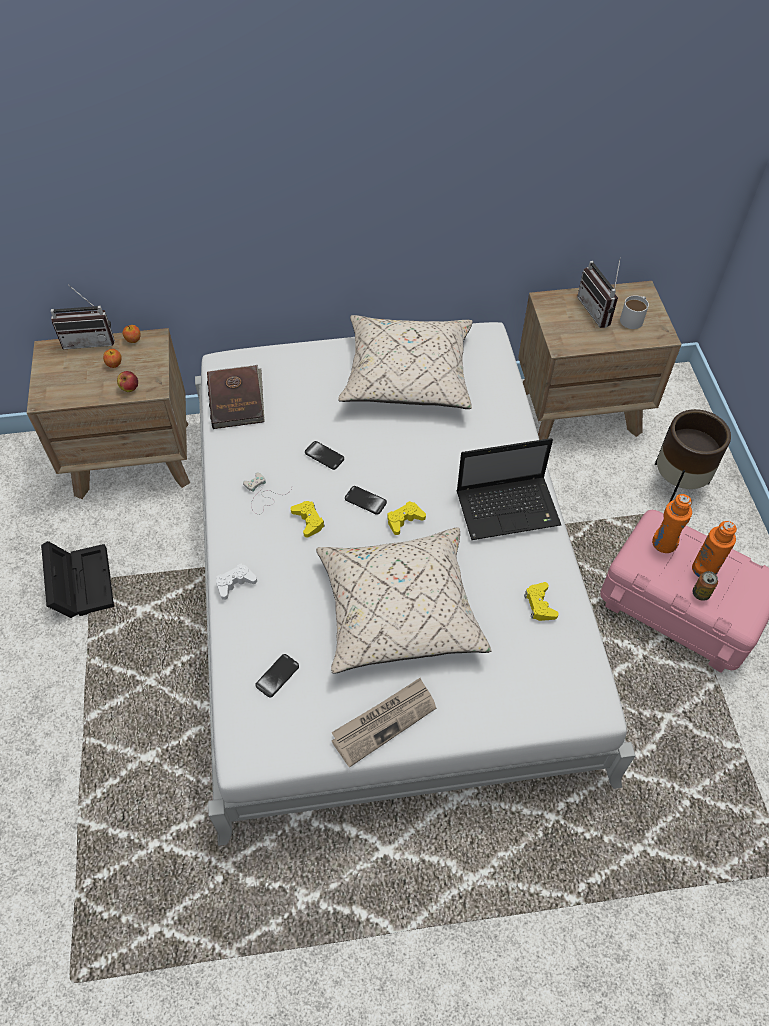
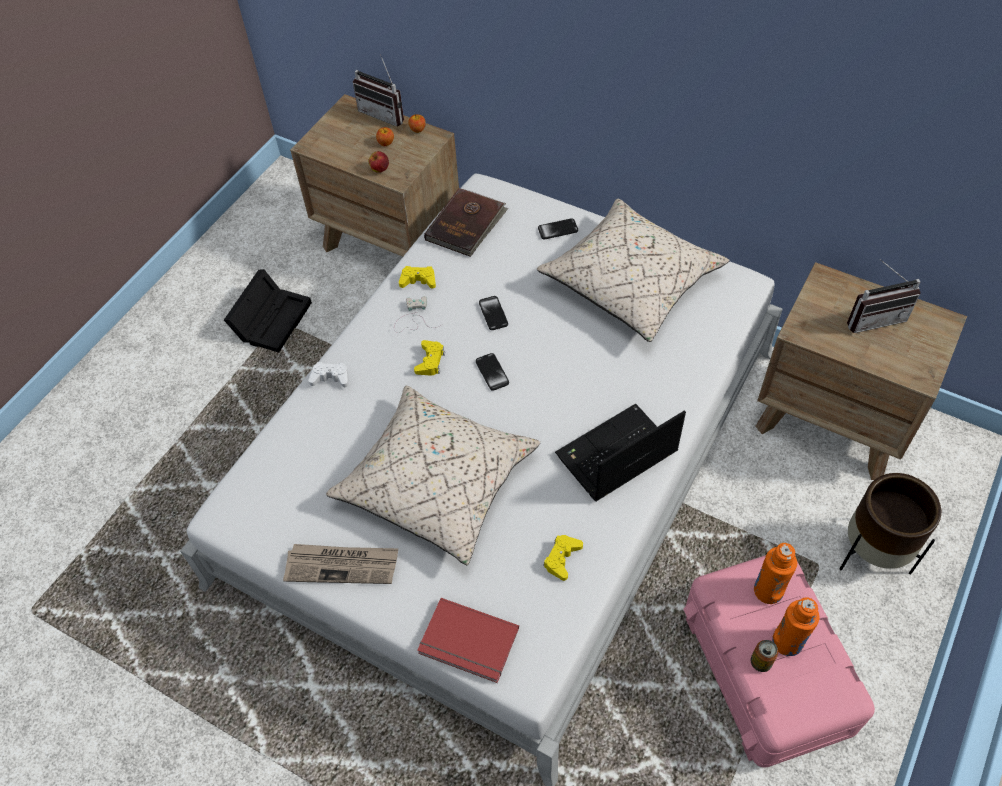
camera: 40 degrees right, 0 degrees up
phone [255,654,299,697] -> phone moved to [538,218,578,239]
yellow game controller [388,501,426,535] -> yellow game controller moved to [399,266,436,289]
laptop [457,438,561,540] -> laptop turned 120 degrees clockwise [555,404,686,501]
radio [577,257,621,328] -> radio turned 120 degrees counterclockwise [847,259,921,333]
white mug [620,295,649,329] -> none
none -> red book [417,598,519,683]

